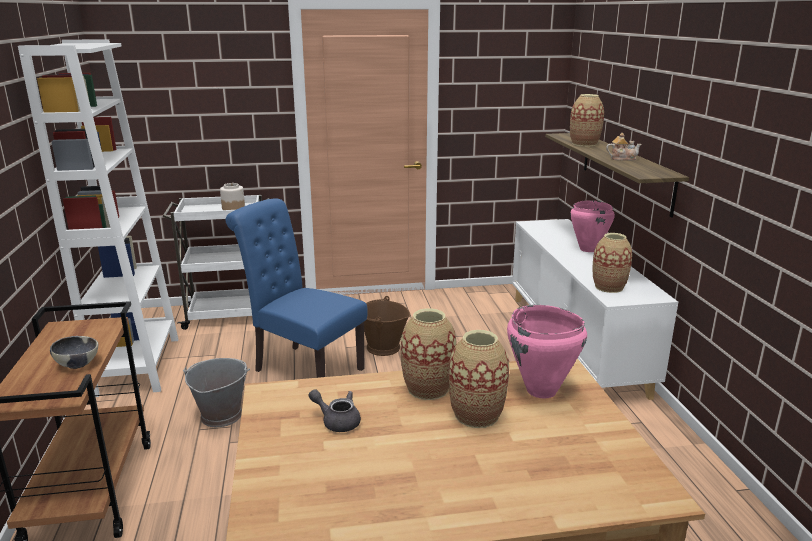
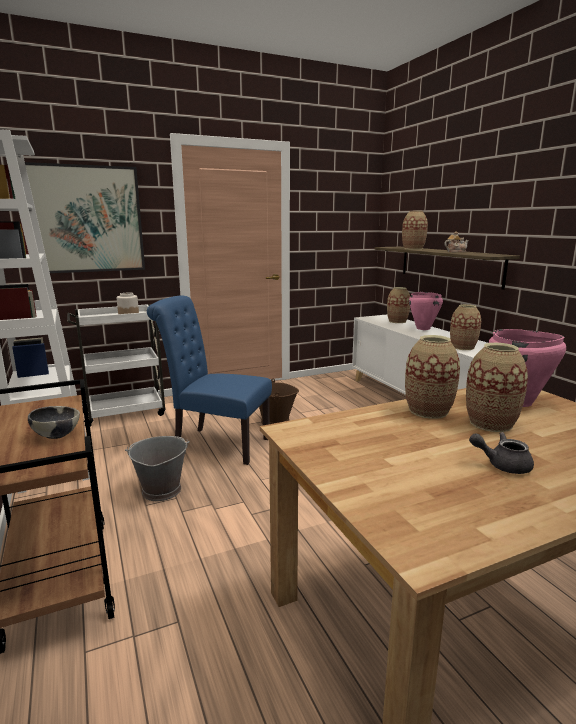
camera: 15 degrees left, 5 degrees down
grey teapot [308,389,361,432] -> grey teapot moved to [469,432,534,474]
none -> picture [25,162,145,273]
none -> vase [387,287,410,323]

